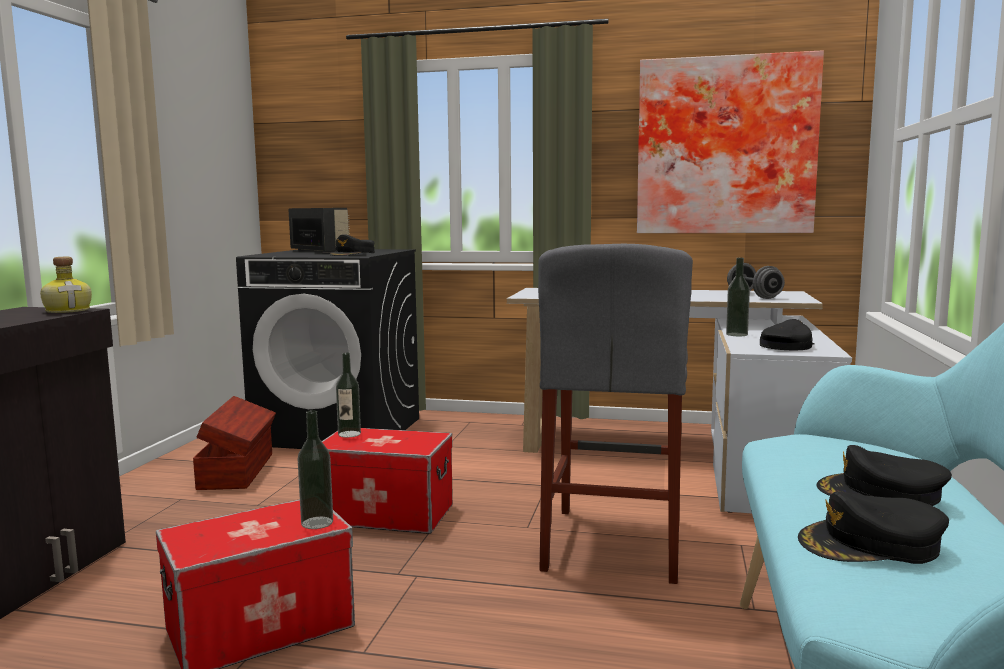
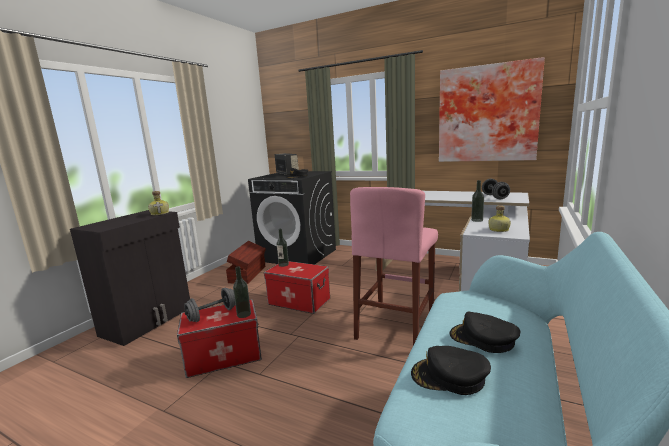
camera: 15 degrees right, 5 degrees up
grey stool [538,244,693,584] -> pink stool [350,187,438,345]
black cap [760,319,815,350] -> bottle [488,205,511,232]
none -> grey dumbbell [184,288,235,322]

